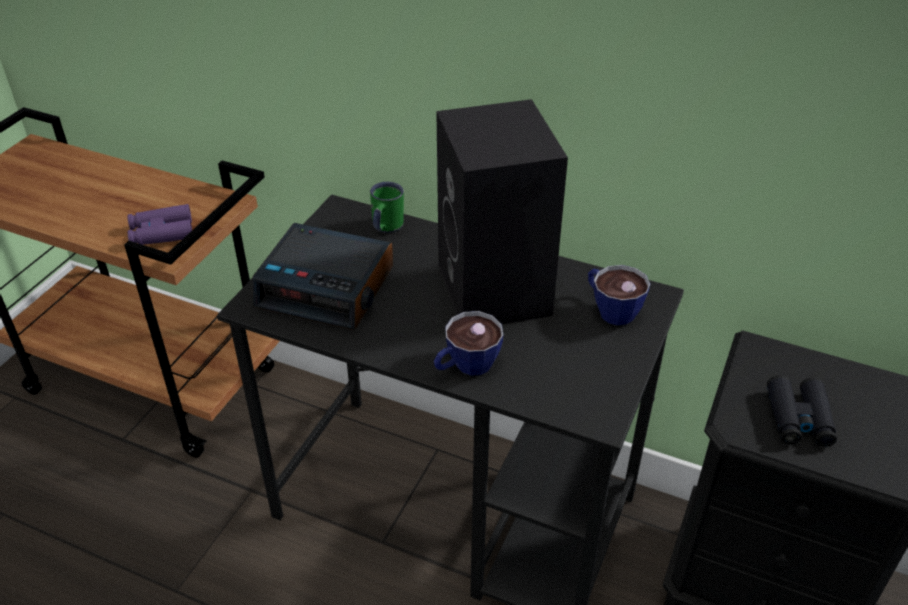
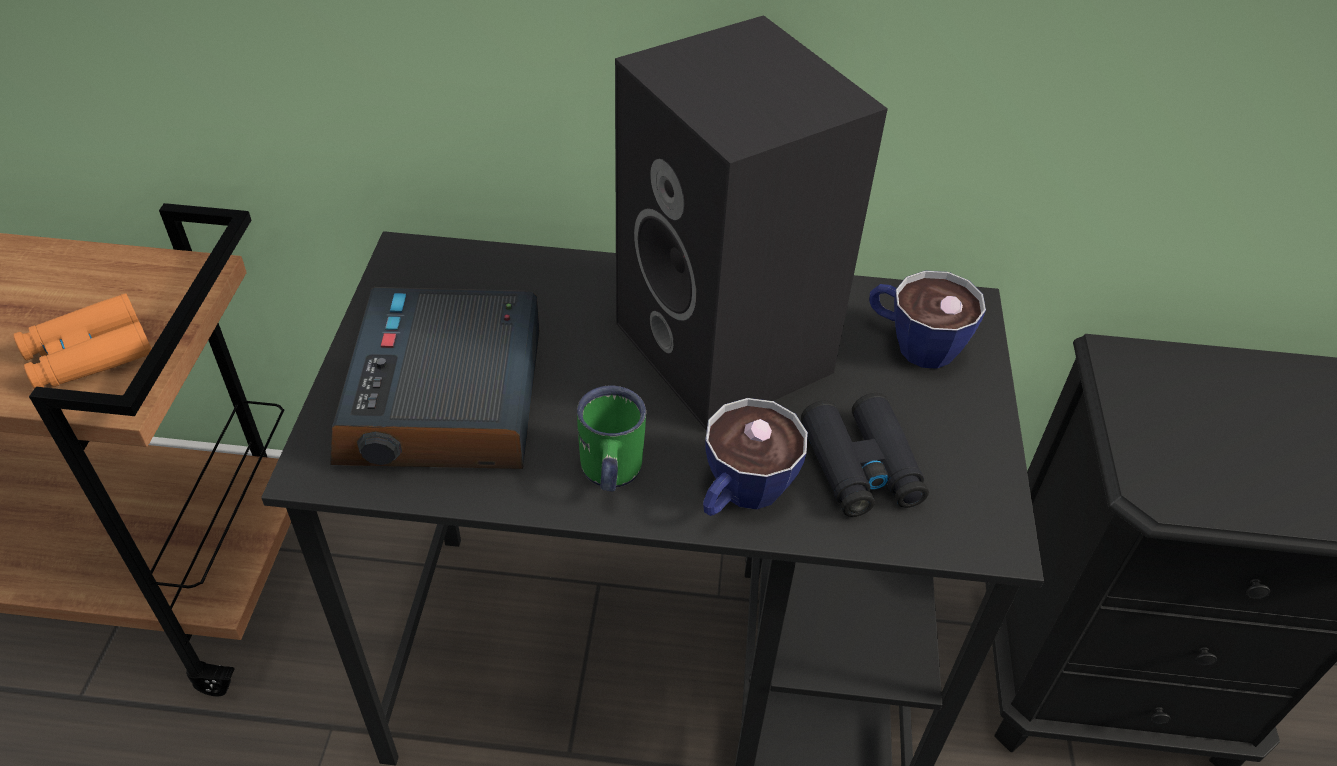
camera: 20 degrees left, 5 degrees up
purple binoculars [127,204,192,245] -> orange binoculars [13,293,151,389]
alarm clock [252,223,393,330] -> alarm clock turned 90 degrees clockwise [330,287,539,469]
green mug [370,182,404,233] -> green mug moved to [577,386,646,491]
black binoculars [767,375,837,447] -> black binoculars moved to [801,393,929,517]

